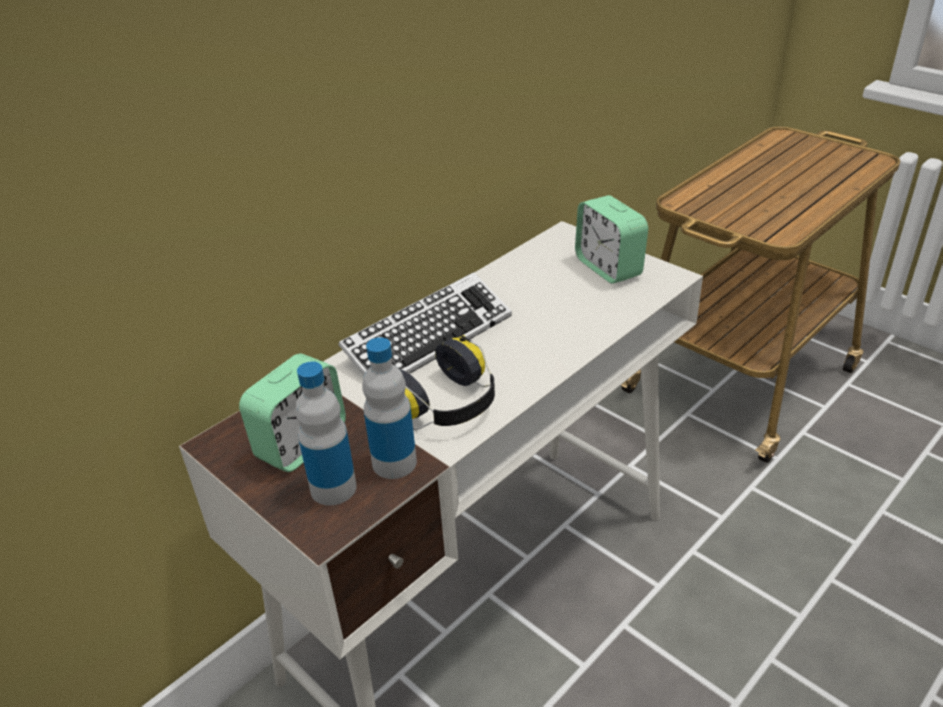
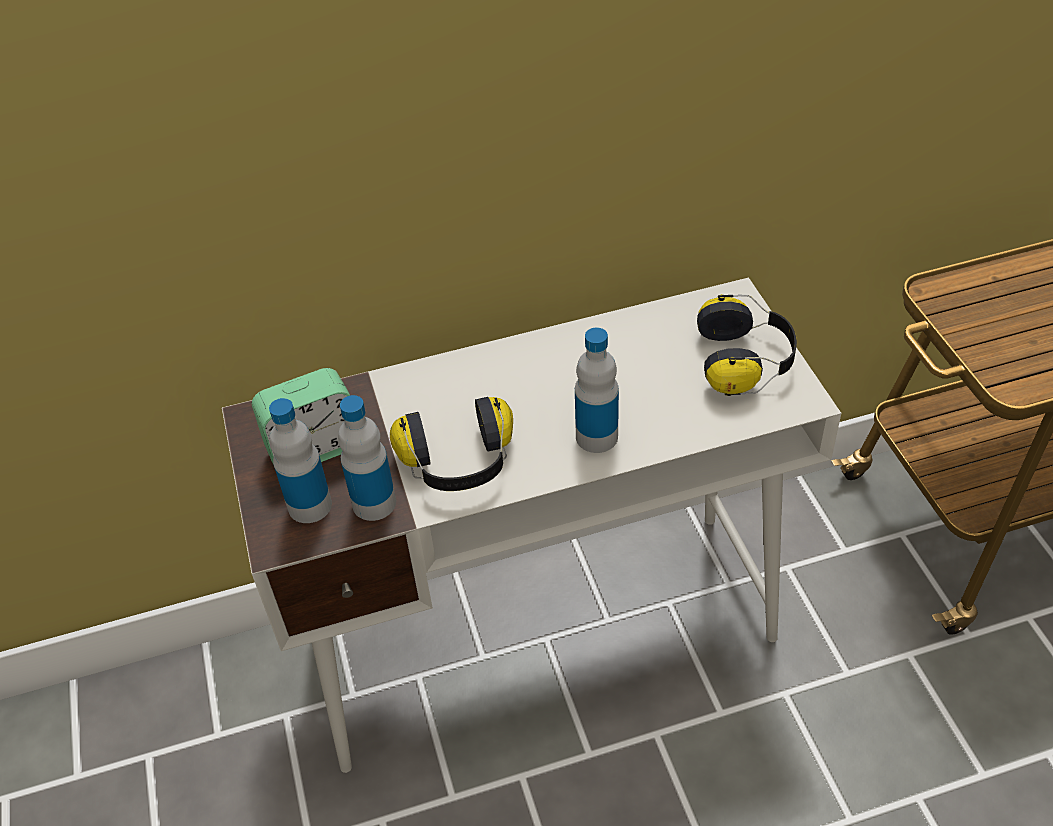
camera: 30 degrees right, 10 degrees up
keyboard [339,272,512,375] -> none
alarm clock [575,195,648,284] -> headphones [697,294,797,396]
none -> bottle [575,327,619,453]

